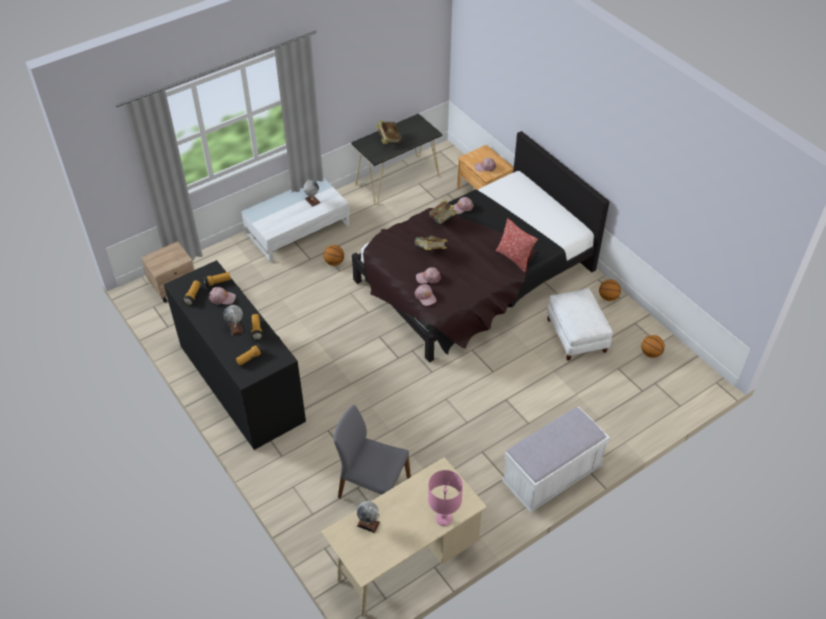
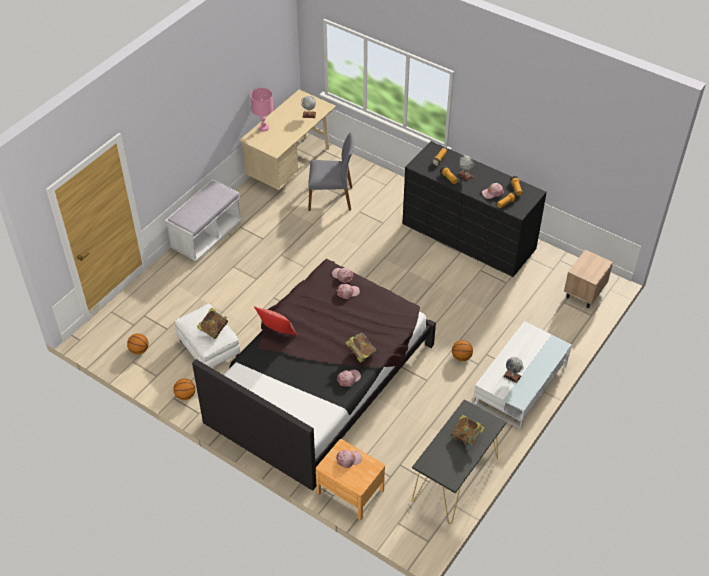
camera: 160 degrees right, 0 degrees up
book [414,236,448,250] -> book moved to [197,307,228,339]

